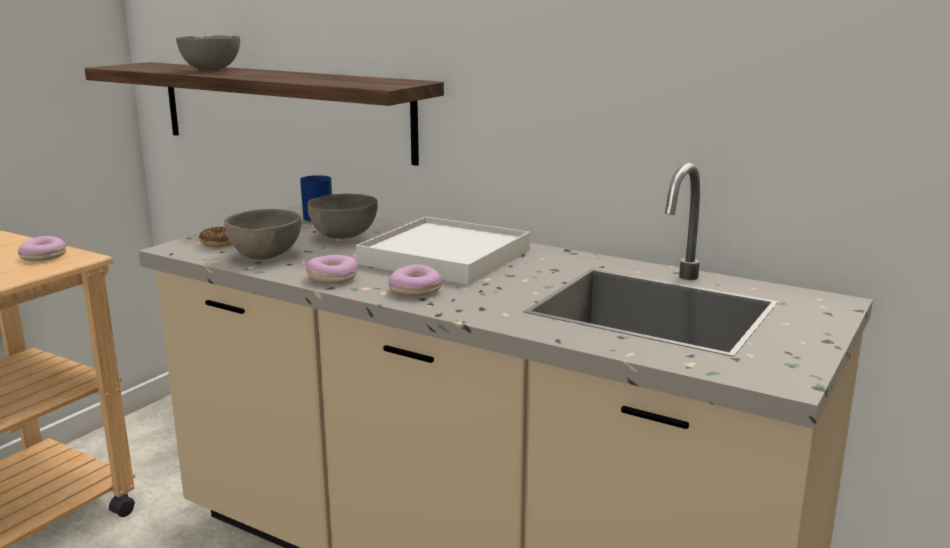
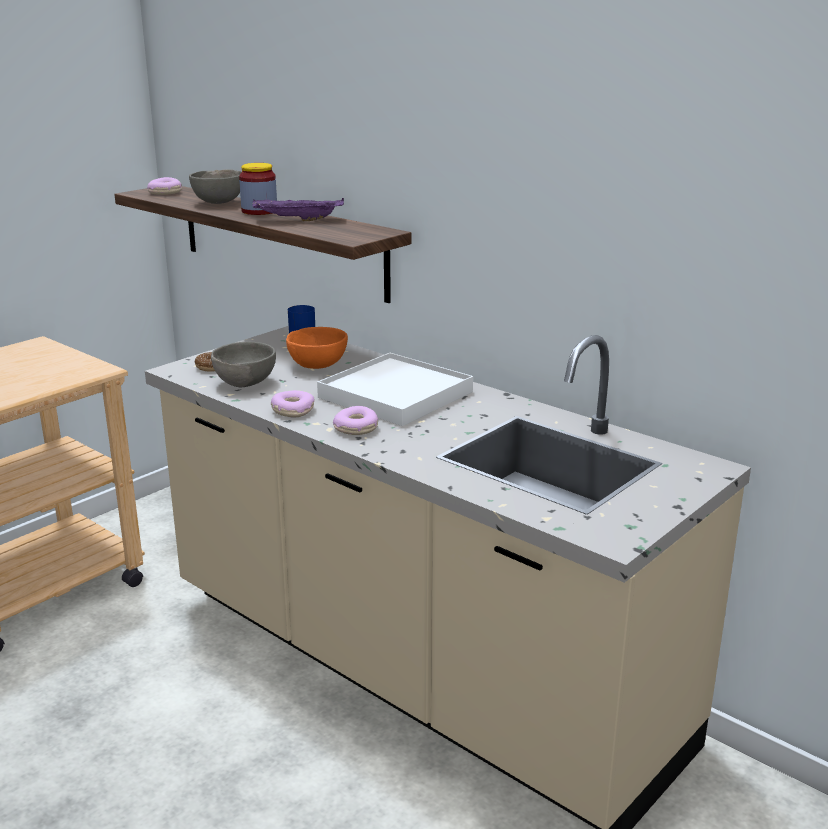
camera: 10 degrees right, 5 degrees up
donut [18,236,66,261] -> donut moved to [147,177,182,195]
grey bowl [308,194,378,239] -> orange bowl [286,327,348,369]
none -> jar [239,163,277,215]
none -> purple tray [252,198,344,221]

